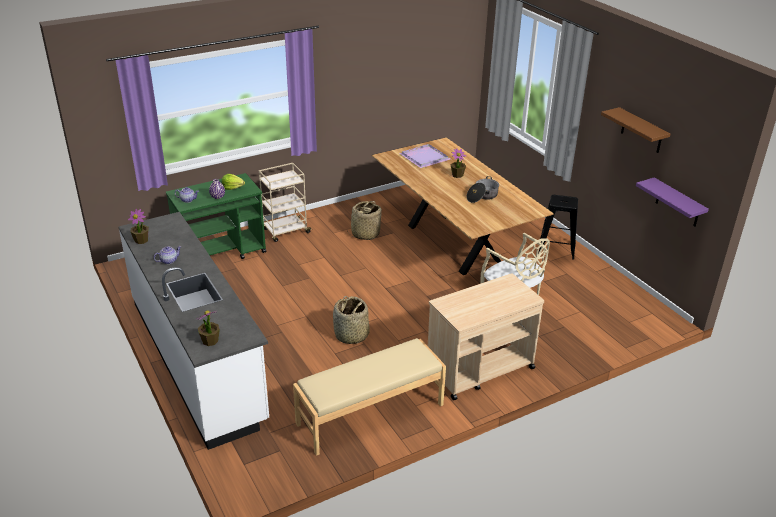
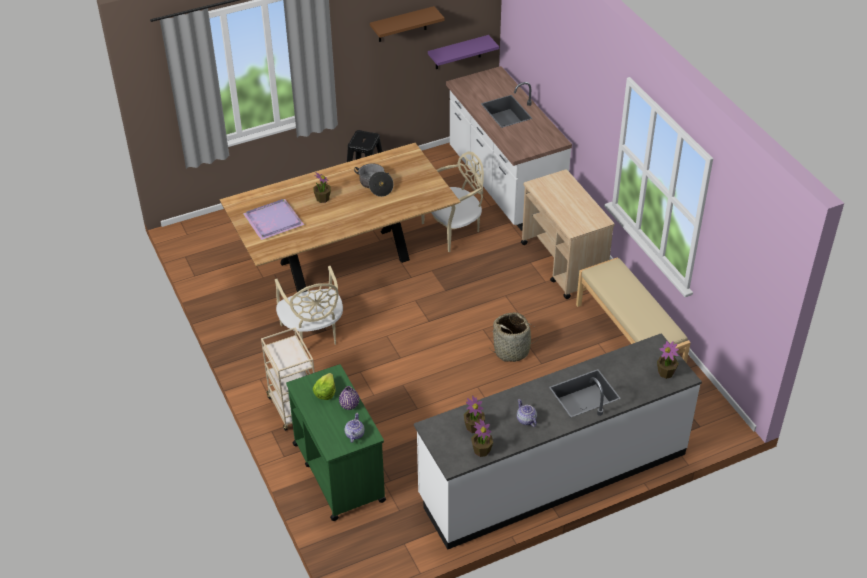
camera: 85 degrees left, 10 degrees up
basket [347,201,382,240] -> beige chair [275,266,343,346]
none -> white counter [446,66,572,231]
none -> potted plant [464,395,485,433]

